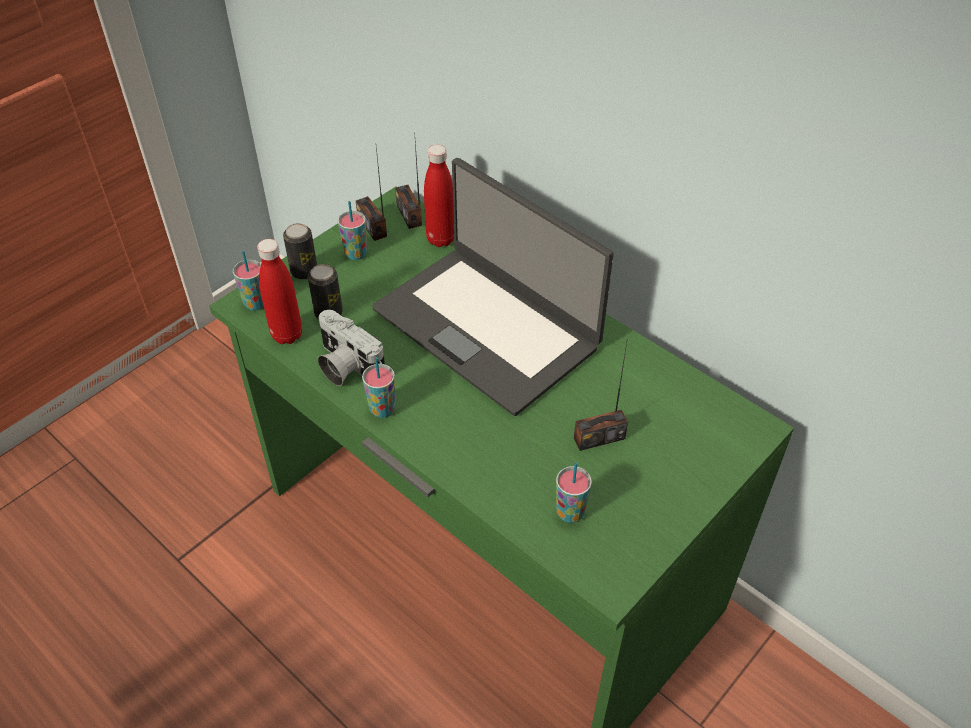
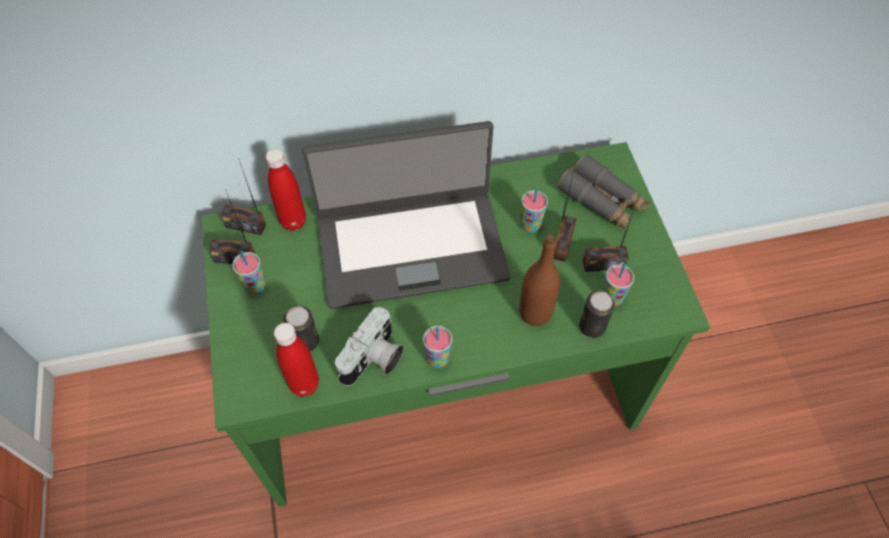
camera: 55 degrees left, 10 degrees up
cup [233,251,264,311] -> cup moved to [521,187,548,233]
can [283,223,317,279] -> can moved to [579,291,615,338]
camera [318,310,385,386] -> camera turned 45 degrees counterclockwise [335,307,404,386]
none -> brown bottle [519,234,560,326]
none -> grey binoculars [557,154,650,230]
none -> radio [583,196,639,272]

